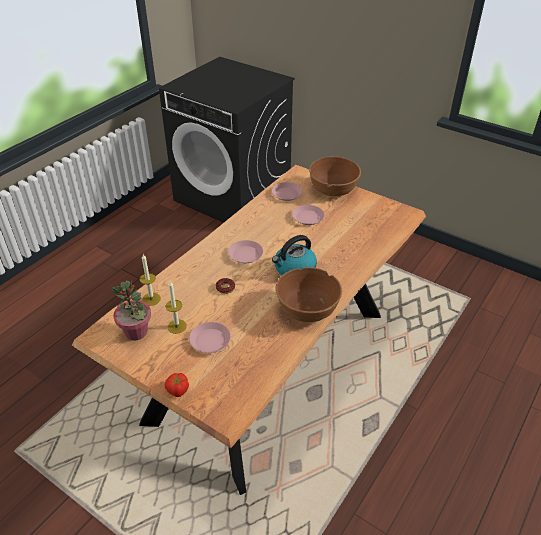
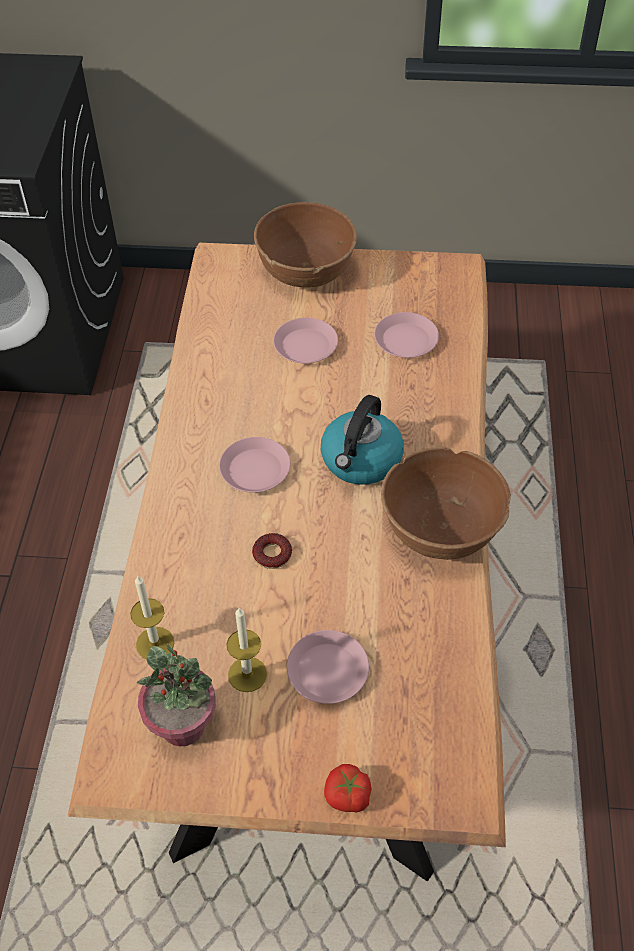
camera: 30 degrees left, 10 degrees up
pink plate [272,182,303,201] -> pink plate moved to [374,312,439,358]

